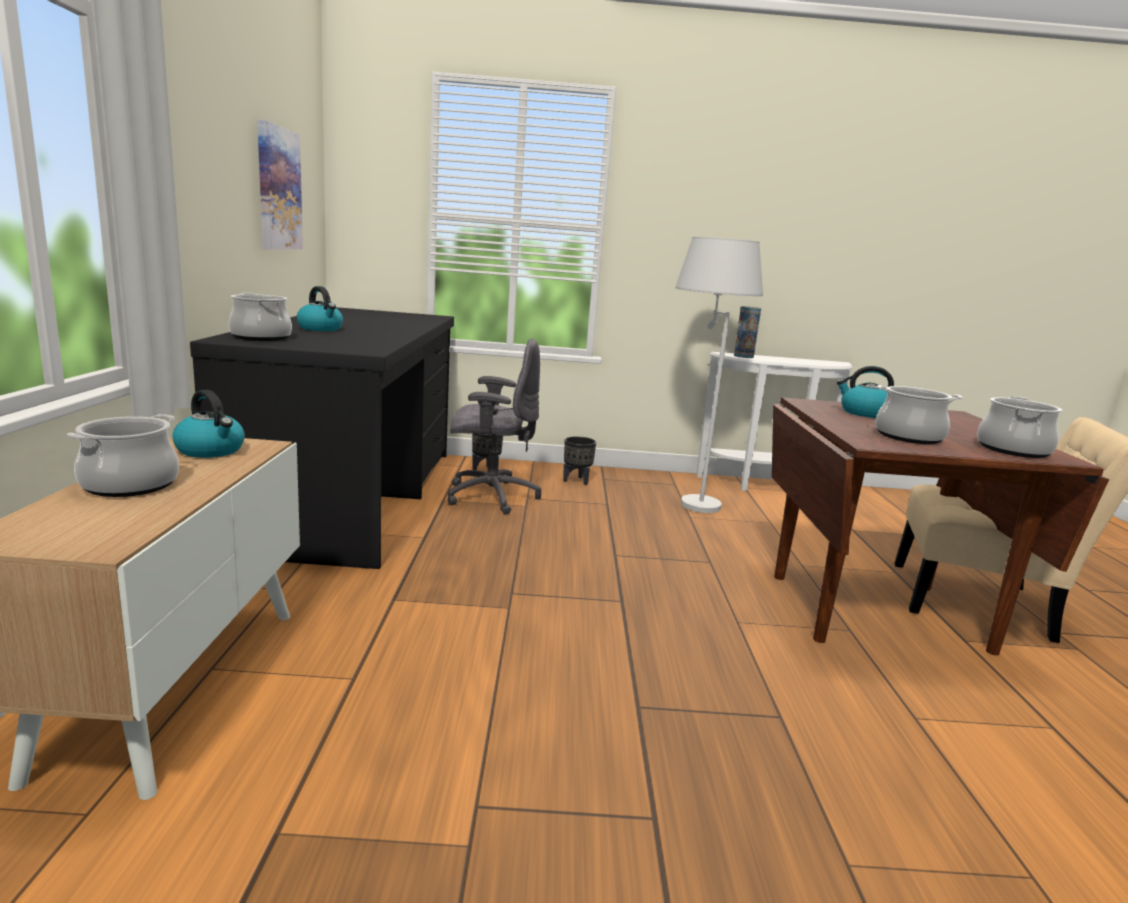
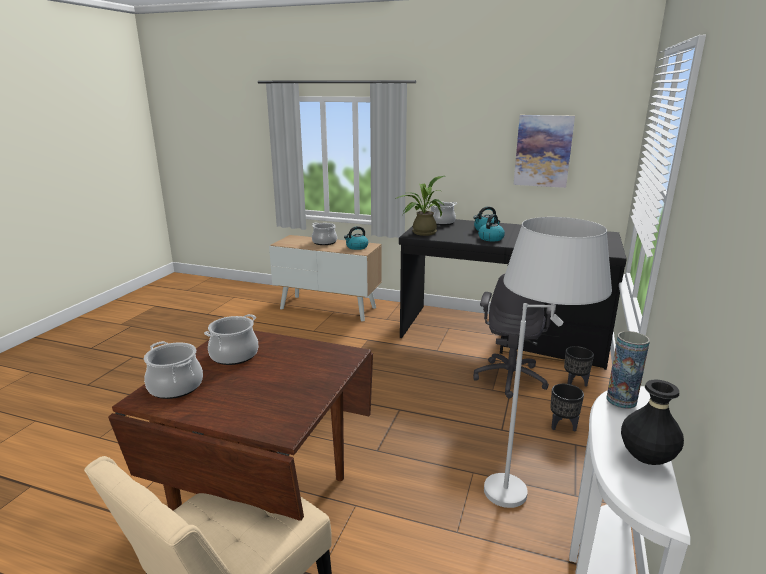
camera: 110 degrees right, 5 degrees up
kettle [837,366,894,418] -> kettle moved to [478,214,505,241]
none -> potted plant [395,176,445,236]
none -> black vase [621,380,684,465]

